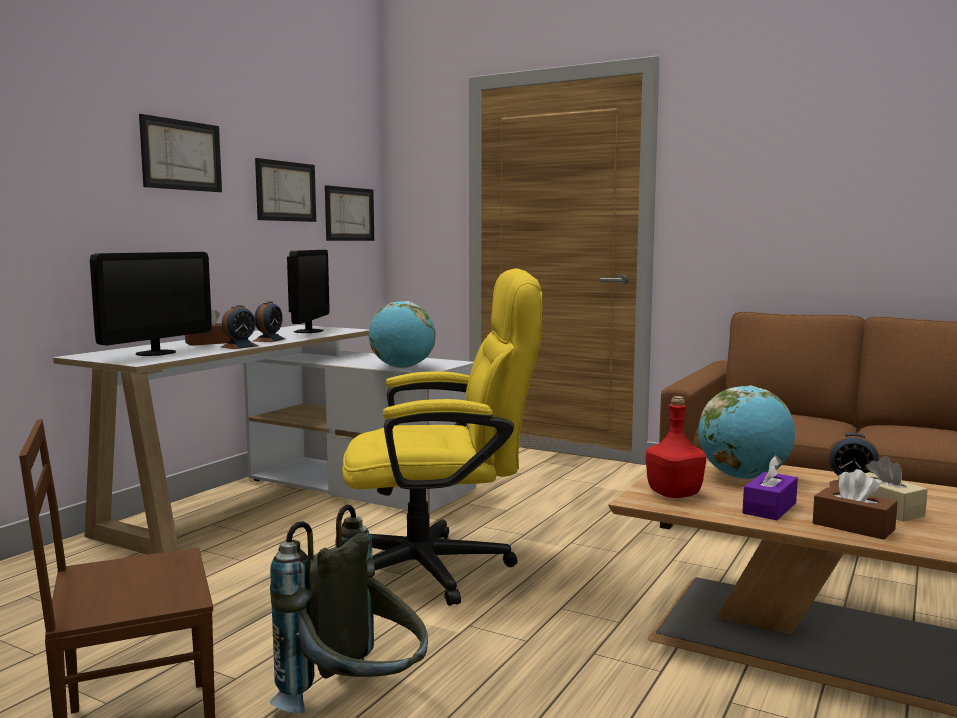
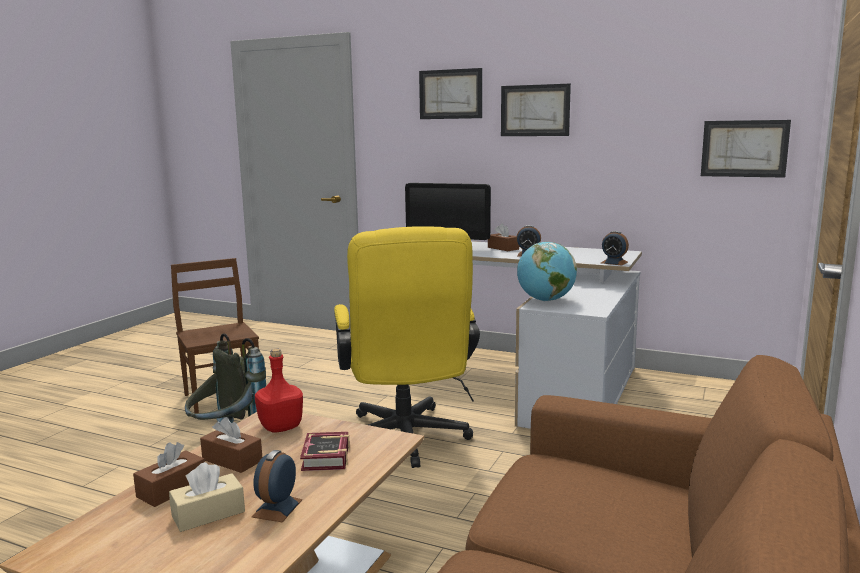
camera: 85 degrees right, 5 degrees up
alarm clock [221,305,258,349] -> alarm clock moved to [601,231,629,266]
picture [255,158,316,222] -> picture moved to [419,68,482,119]
monitor [287,250,329,333] -> none
globe [698,385,795,479] -> book [300,432,350,471]
purple tissue box [742,455,798,520] -> brown tissue box [200,417,262,473]

